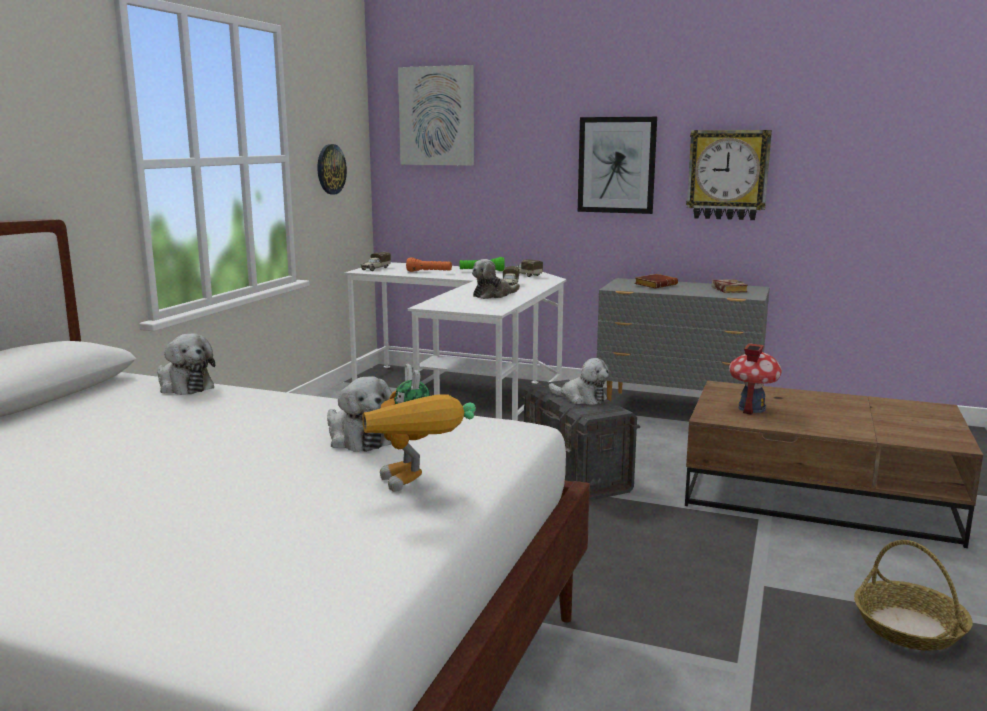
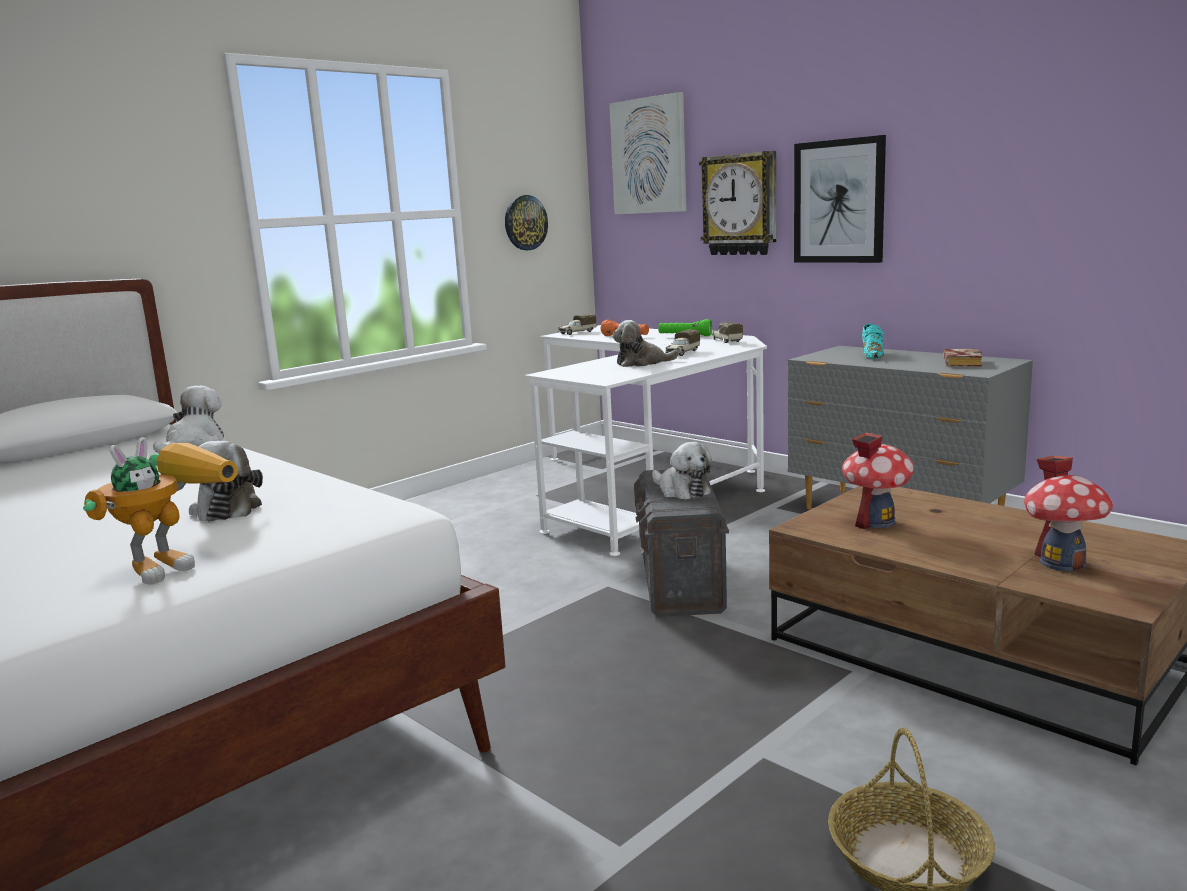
camera: 25 degrees right, 0 degrees up
plush toy [157,333,215,395] -> plush toy turned 135 degrees counterclockwise [153,386,224,454]
toy robot [362,364,476,492] -> toy robot turned 150 degrees counterclockwise [83,437,238,585]
brown book [634,274,678,288] -> turquoise shoe [862,324,884,359]
wall clock [686,130,772,220] -> wall clock moved to [699,151,776,255]
none -> toy house [1024,456,1113,571]

